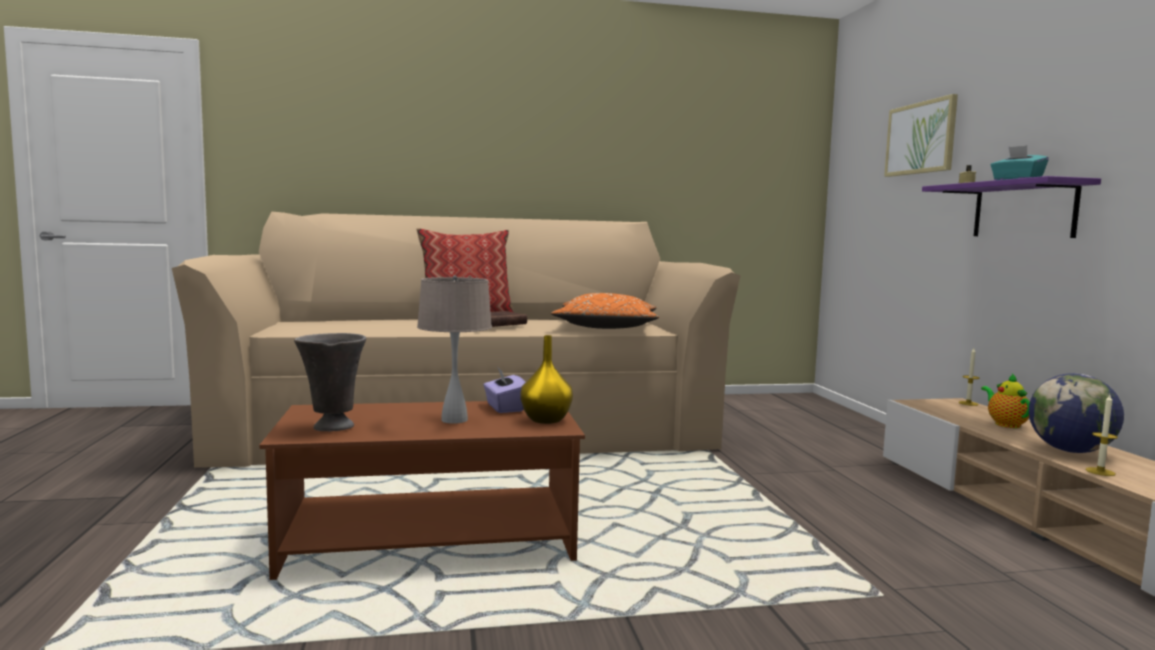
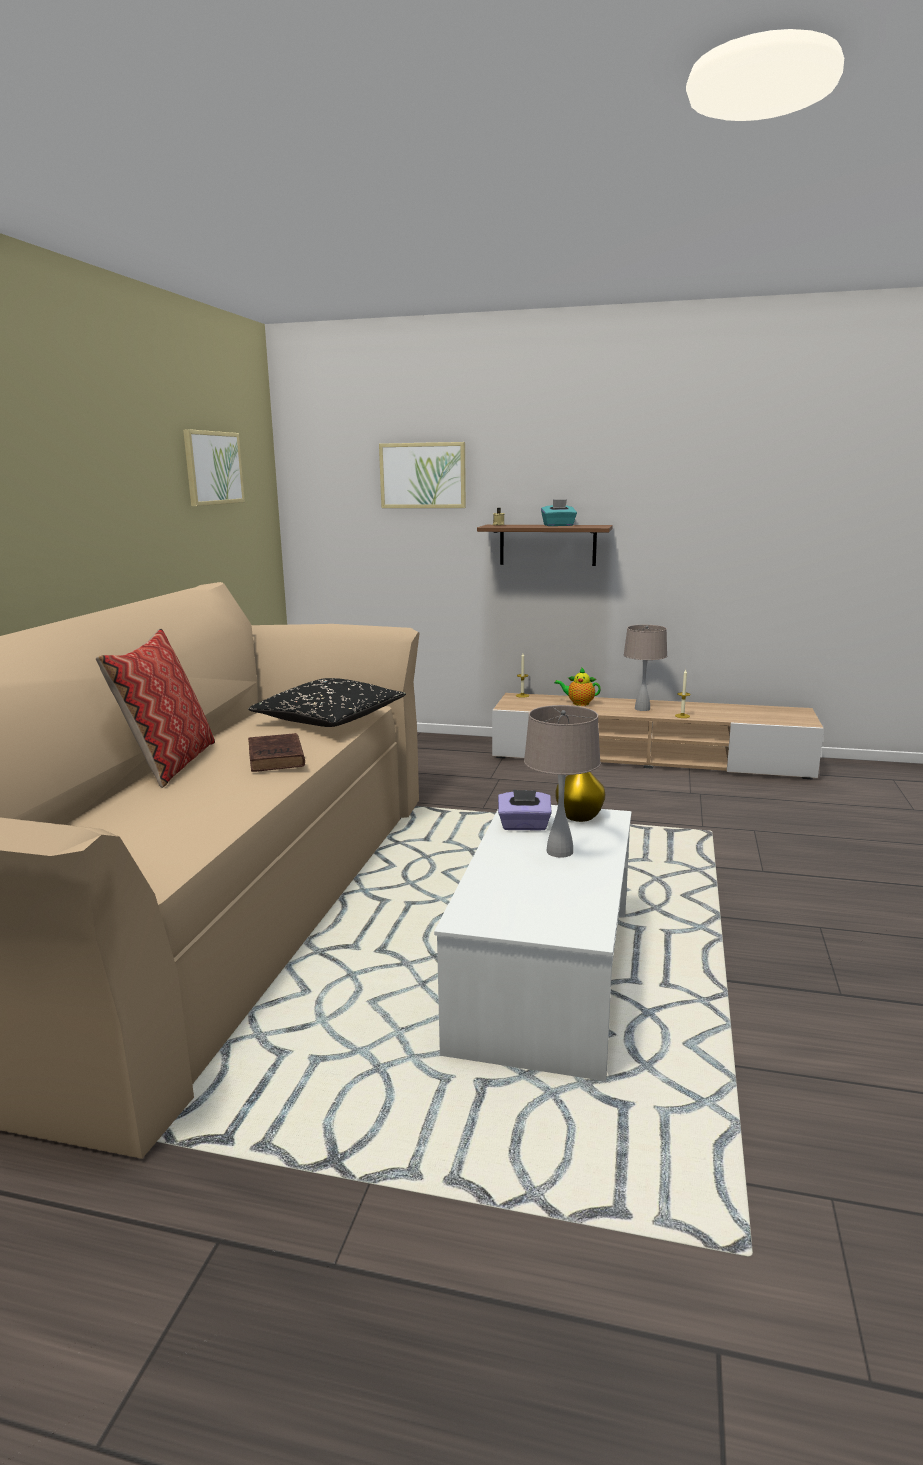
camera: 65 degrees left, 10 degrees up
brown coffee table [259,401,585,580] -> white coffee table [434,805,632,1081]
grey vase [294,333,366,431] -> none
orange pillow [551,293,659,329] -> black pillow [248,678,406,727]
purple shelf [922,176,1101,238] -> brown shelf [477,525,613,566]
globe [1029,373,1124,453] -> beige table lamp [624,625,667,711]
none -> picture [183,429,245,506]

